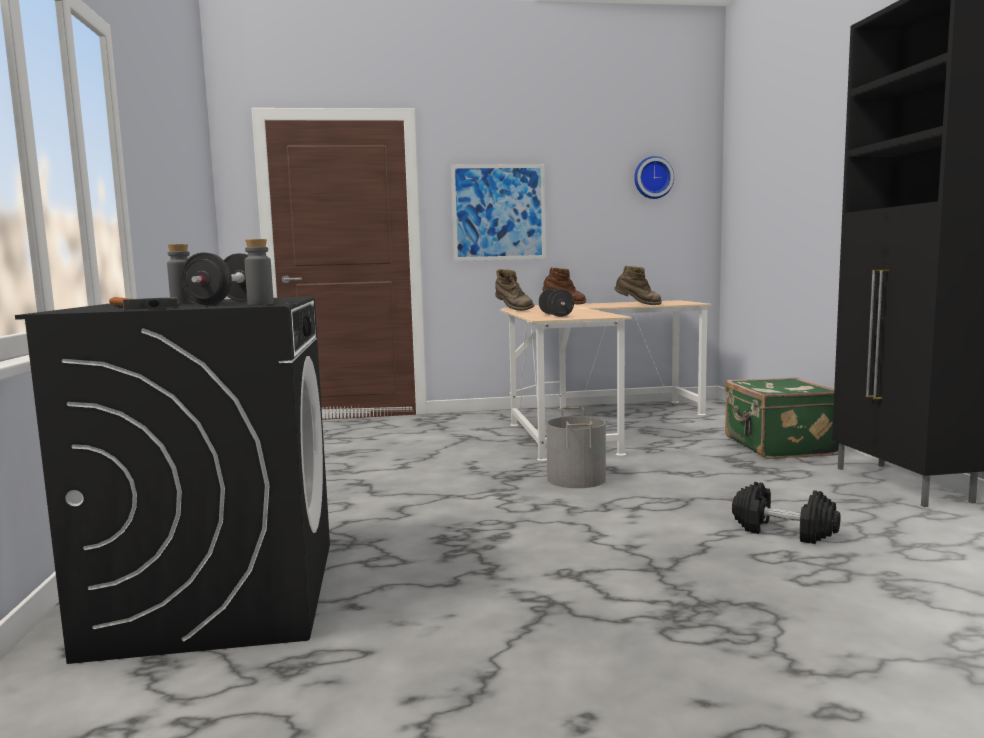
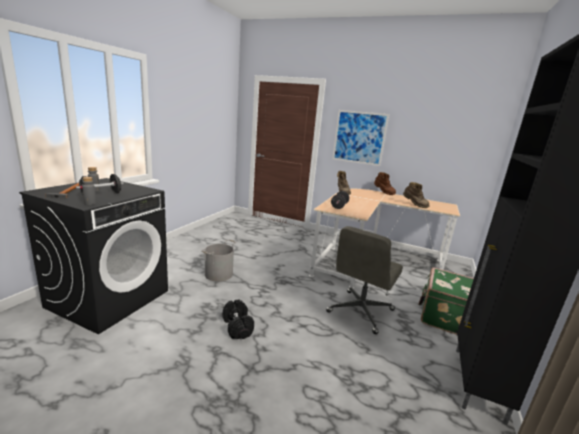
camera: 30 degrees right, 10 degrees up
grey bucket [546,407,606,488] -> grey bucket moved to [201,239,237,282]
wall clock [634,156,674,199] -> none
black dumbbell [732,482,840,544] -> black dumbbell moved to [223,300,254,339]
none -> grey office chair [326,226,403,334]

